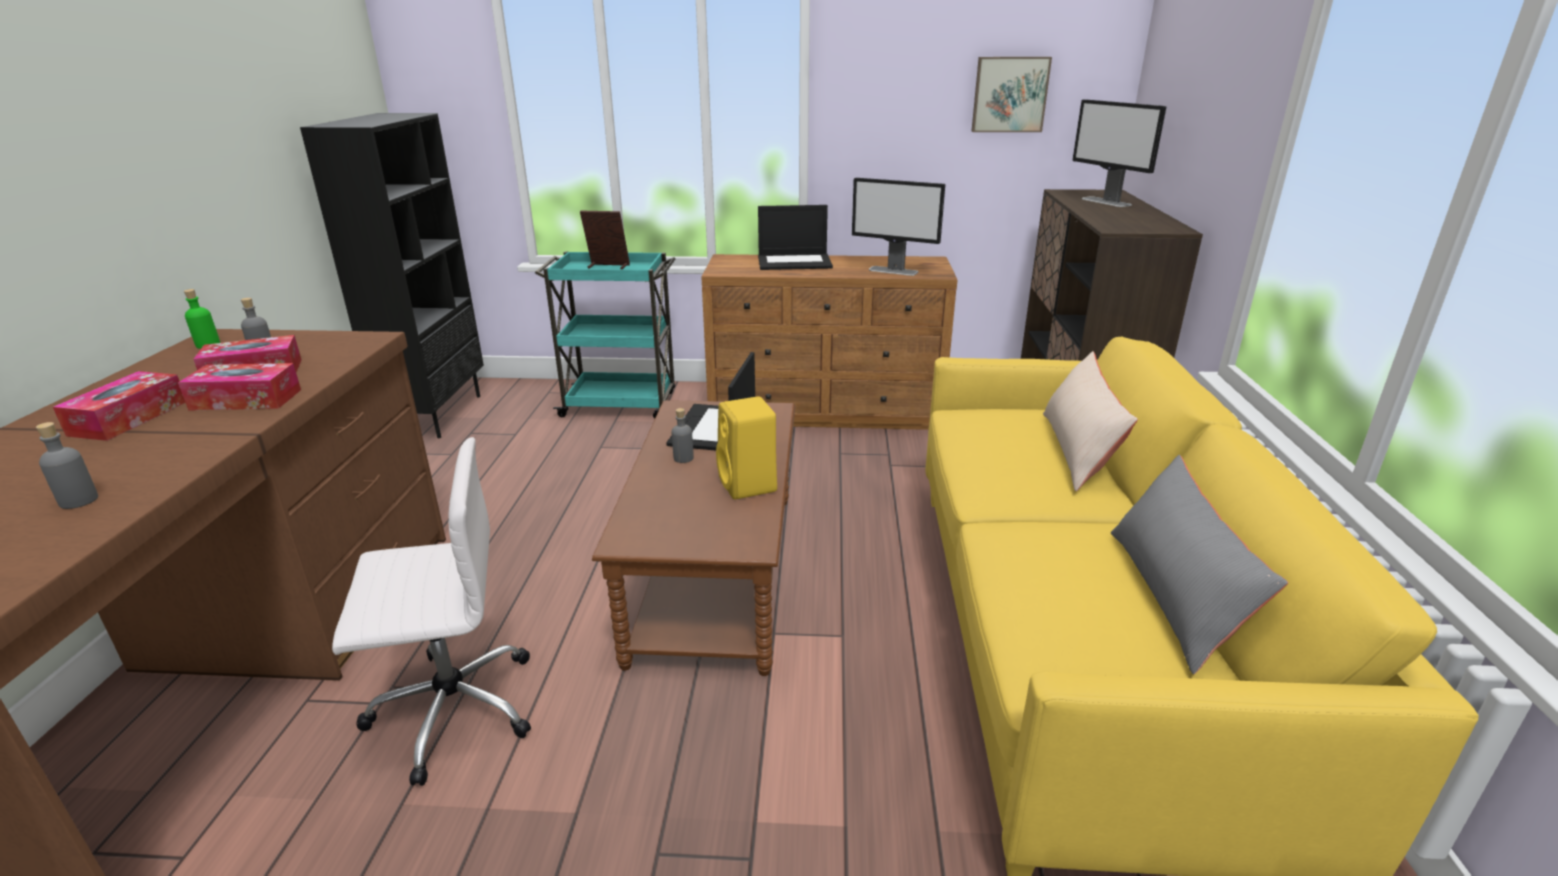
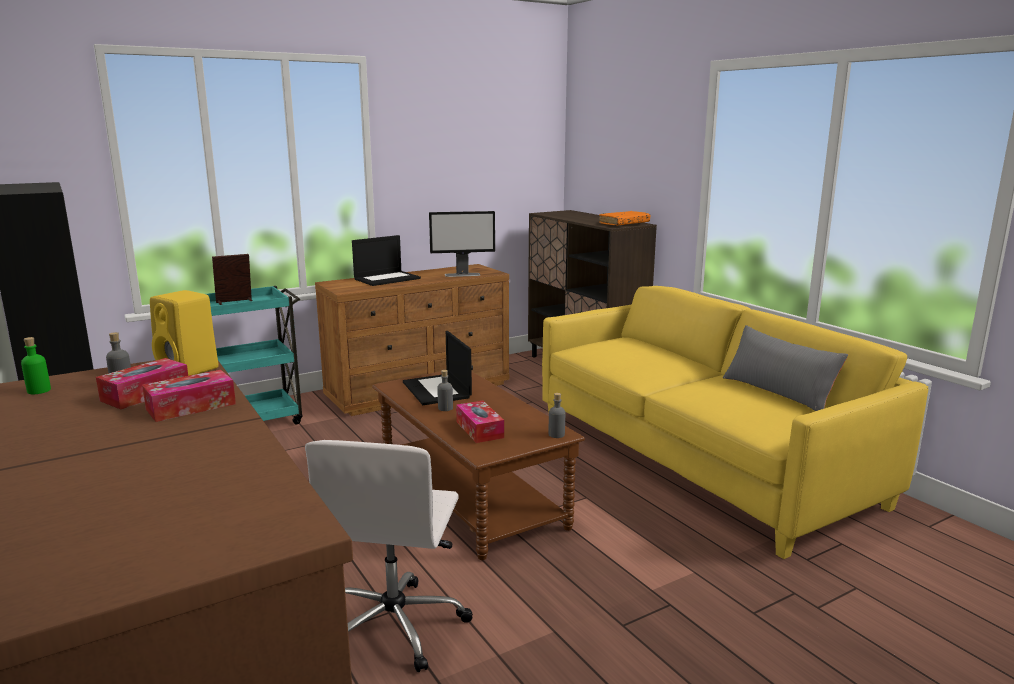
camera: 35 degrees left, 10 degrees down
grey bottle [36,422,98,509] -> grey bottle moved to [549,393,565,438]
tissue box [53,371,185,441] -> tissue box moved to [456,401,504,443]
white office chair [332,437,531,786] -> white office chair turned 150 degrees clockwise [305,440,473,672]
yellow speaker [716,396,777,499] -> yellow speaker moved to [150,290,219,376]
picture [972,57,1052,132] -> none
beige pillow [1043,351,1138,491] -> none
monitor [1072,99,1166,207] -> none
none -> orange book [599,211,650,226]

